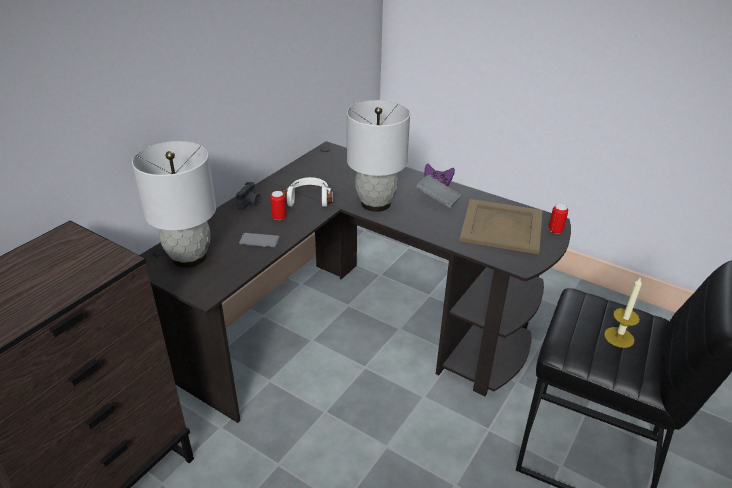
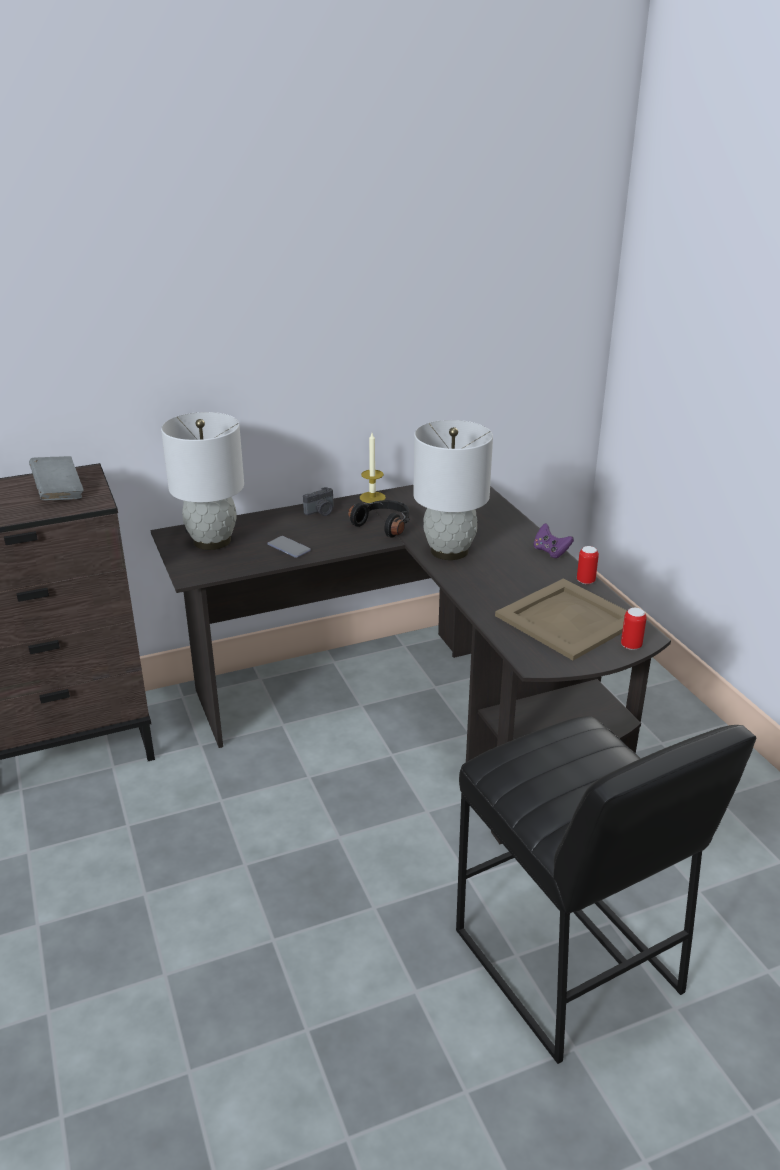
camera: 35 degrees right, 5 degrees down
can [270,191,286,220] -> can moved to [577,546,599,584]
white headphones [282,177,333,207] -> black headphones [348,500,410,538]
grey book [415,175,461,209] -> grey book moved to [29,456,84,500]
candle [604,277,642,348] -> candle moved to [360,433,386,503]

